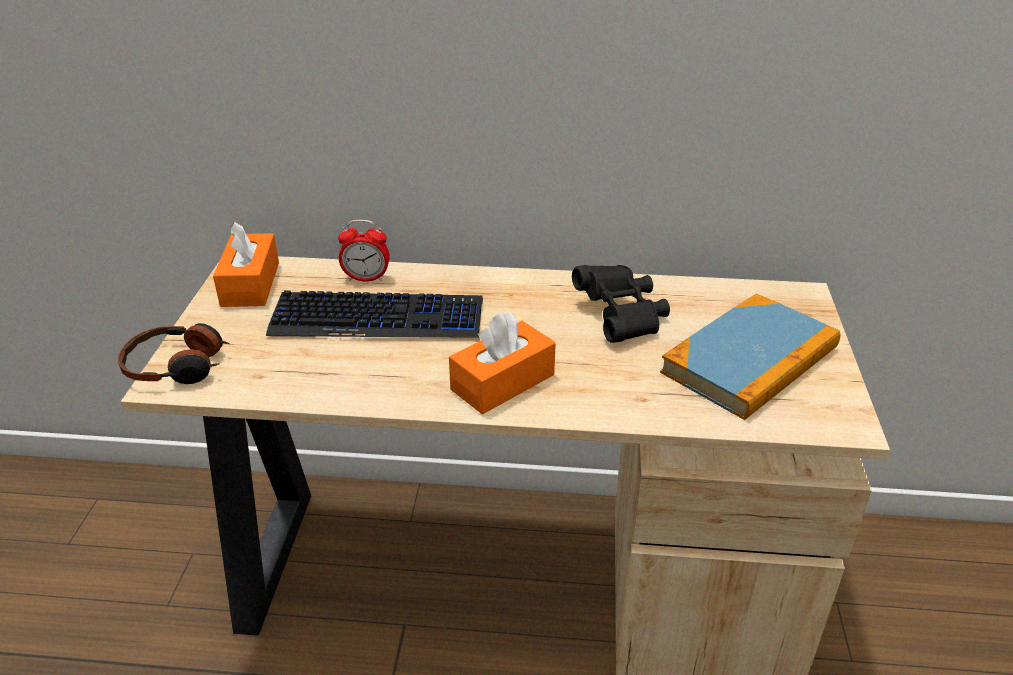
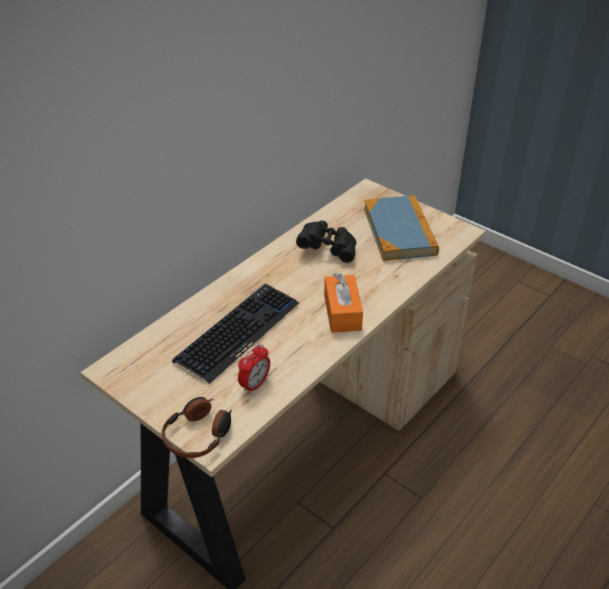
camera: 55 degrees left, 5 degrees up
orange tissue box [213,221,279,307] -> none
alarm clock [338,220,390,281] -> alarm clock moved to [238,344,270,394]

